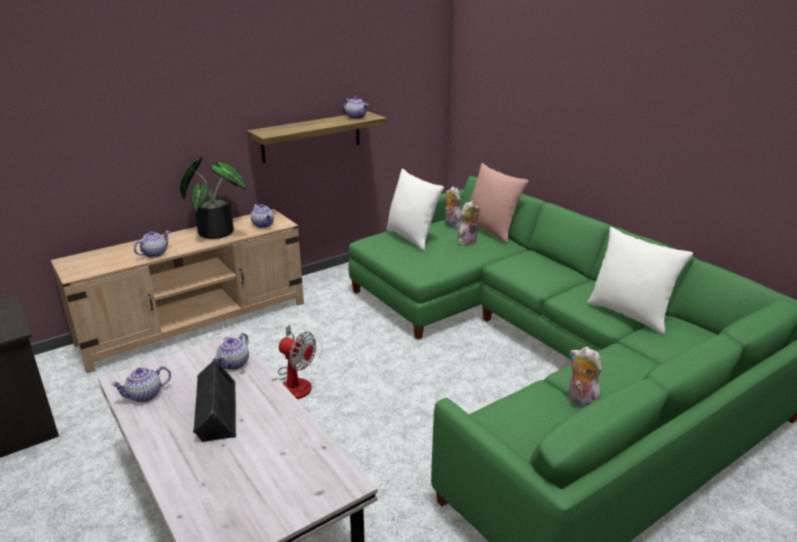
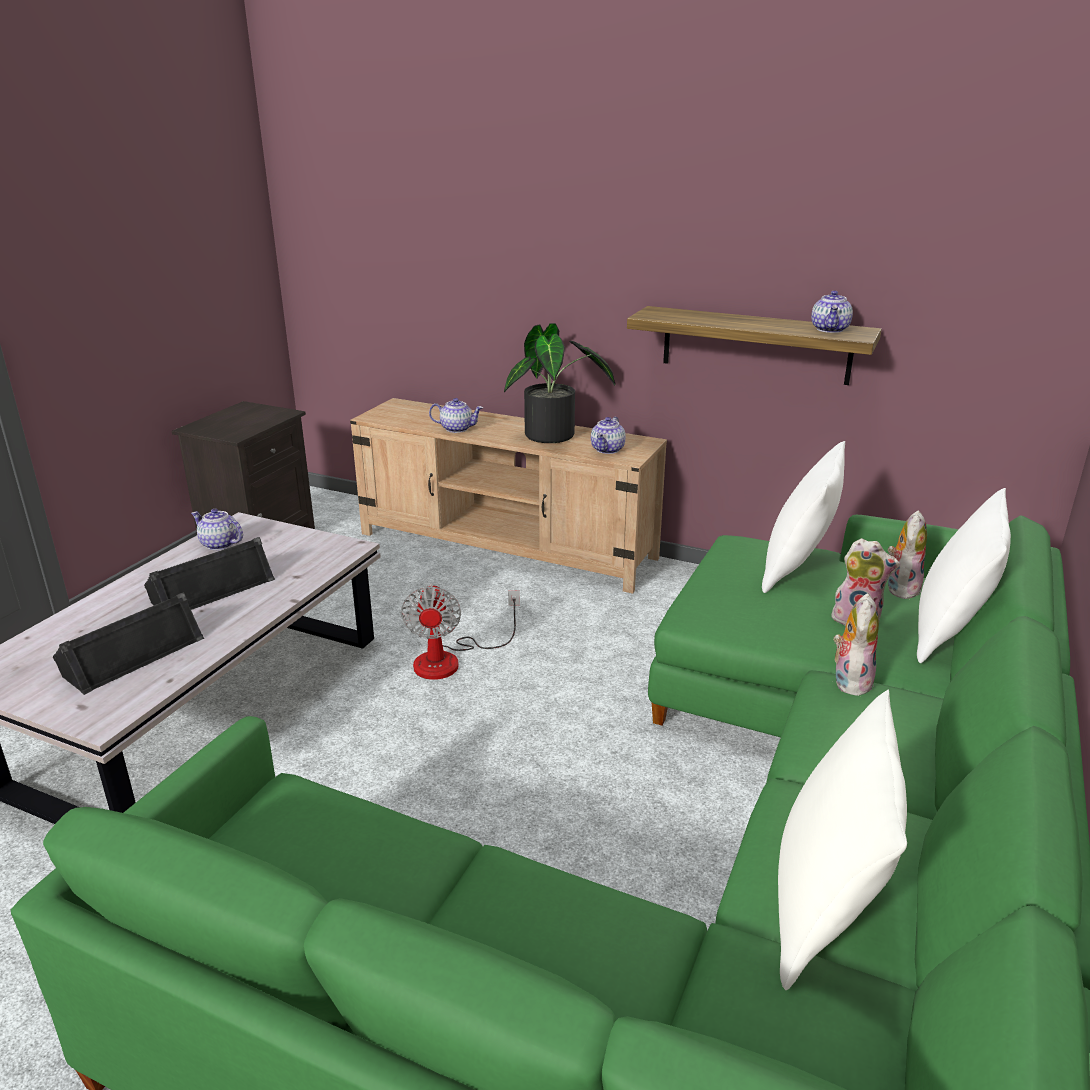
camera: 60 degrees right, 0 degrees up
teapot [215,333,249,370] -> none
pink pillow [470,163,529,244] -> white pillow [917,488,1011,663]
plush toy [568,347,602,409] -> plush toy moved to [833,593,879,695]
none -> black speaker [53,592,204,695]

